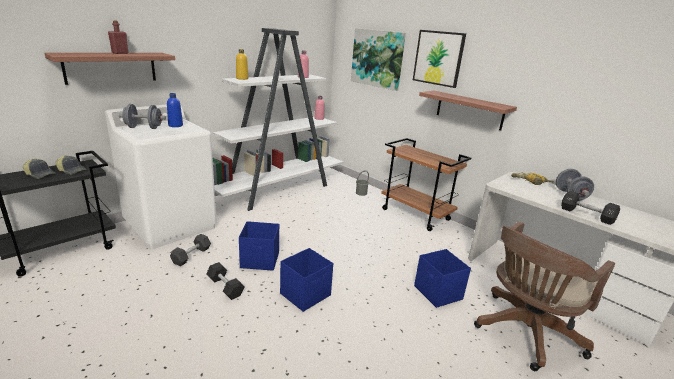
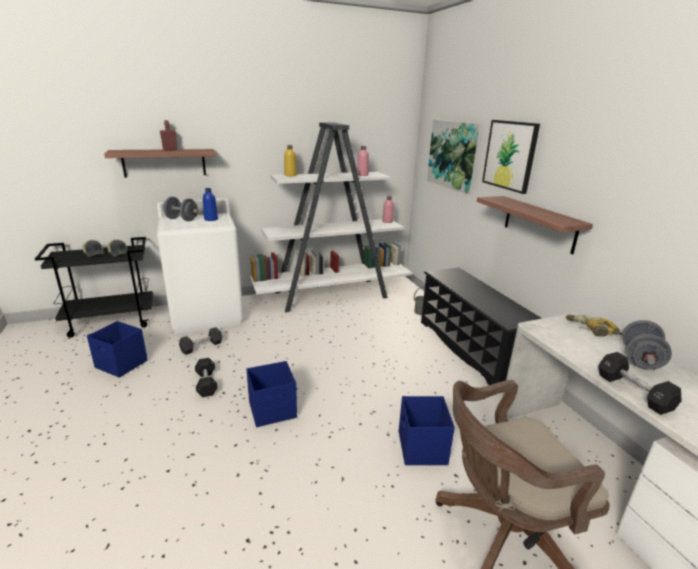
camera: 25 degrees right, 0 degrees up
blue storage box [239,221,279,271] -> blue storage box moved to [87,321,148,378]
brown cart [381,138,471,231] -> black shoe rack [421,267,542,385]

